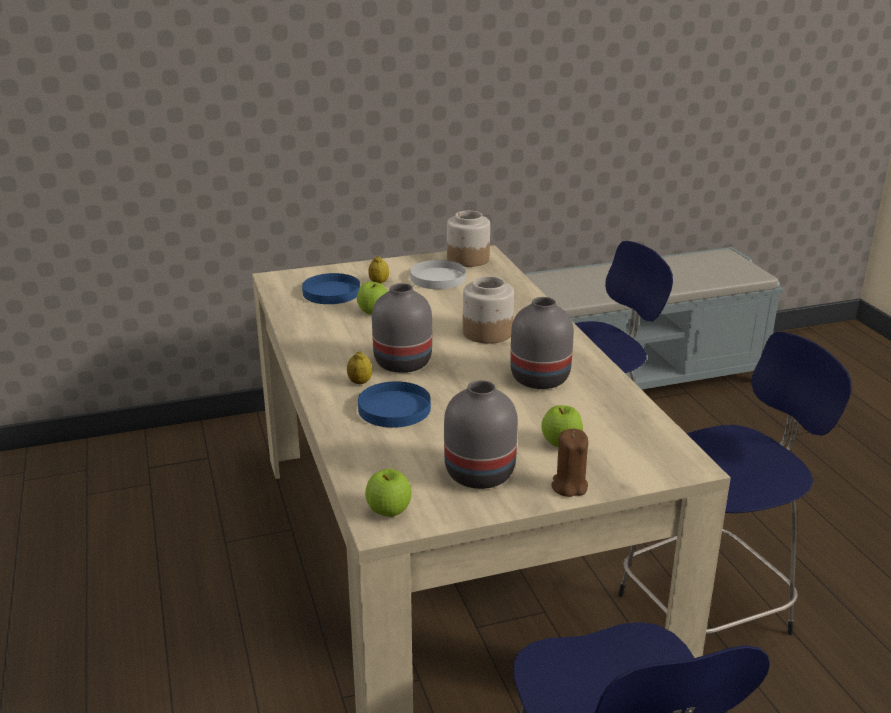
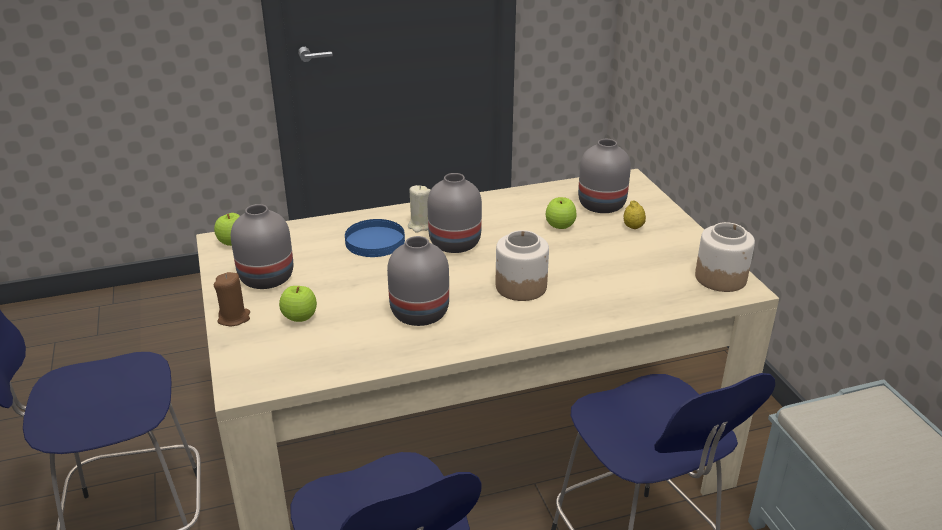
camera: 90 degrees right, 5 degrees up
blue plate [302,273,360,304] -> grey vase [578,139,631,213]
lemon [347,351,372,384] -> beige candle [408,185,431,233]
white plate [410,260,466,289] -> none

